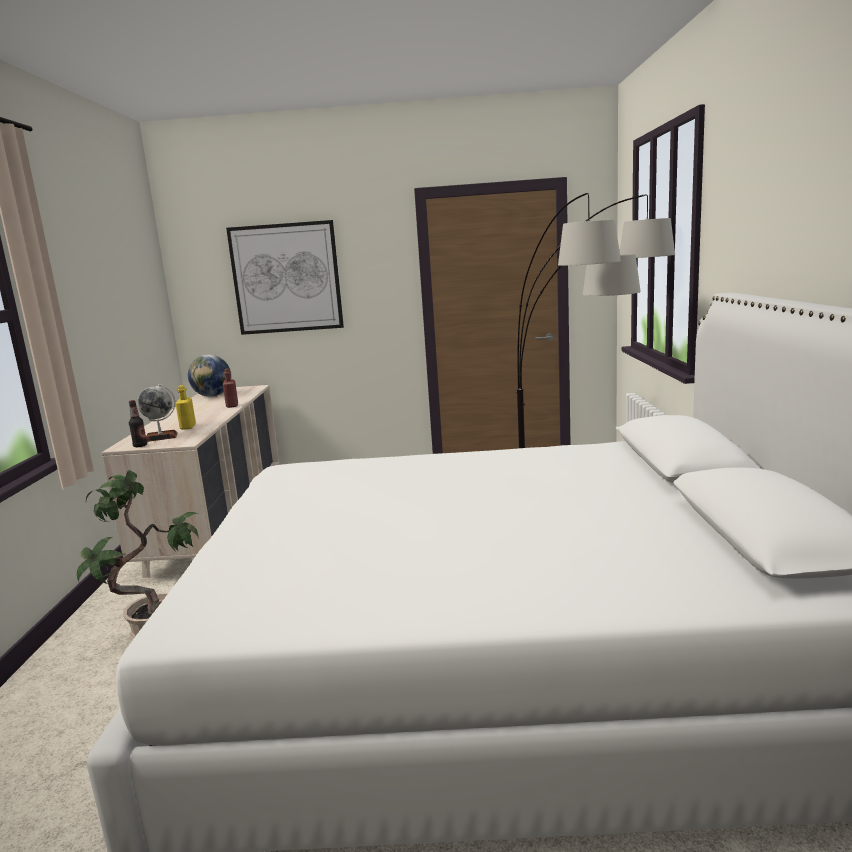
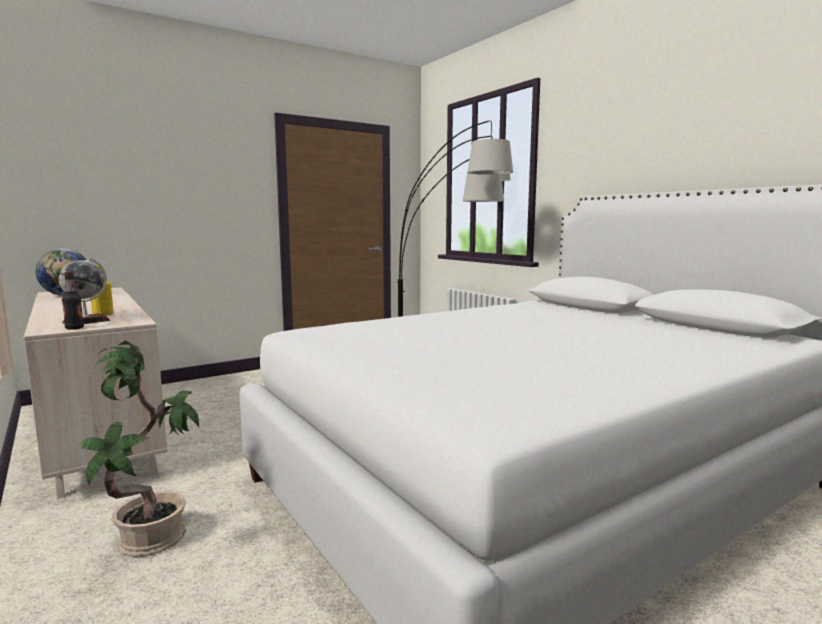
camera: 35 degrees left, 5 degrees down
red bottle [223,368,238,408] -> none
picture [226,220,344,335] -> none

